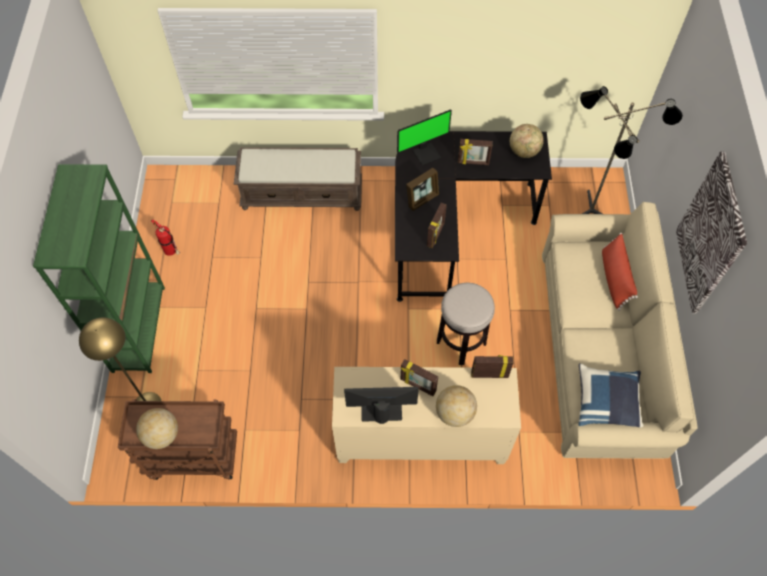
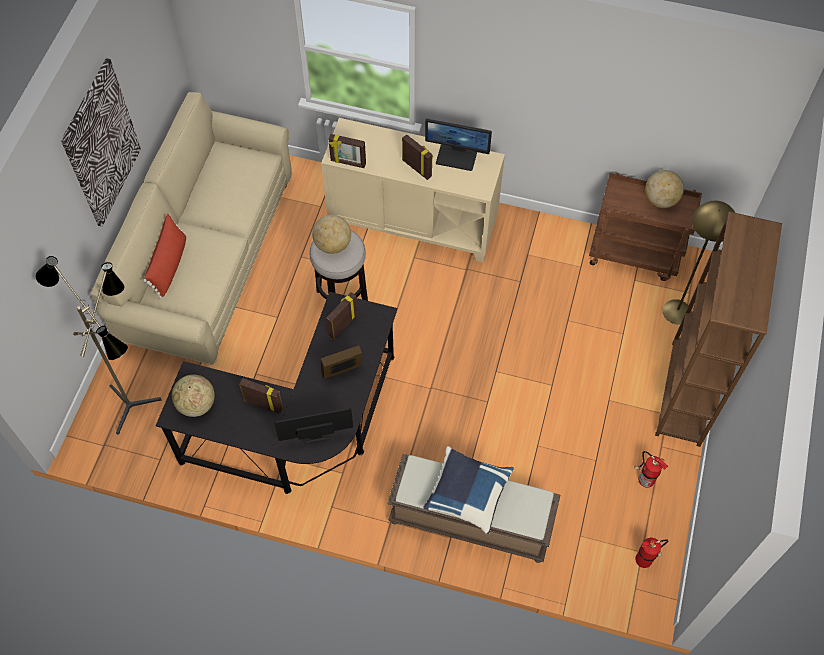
camera: 165 degrees left, 0 degrees up
green bookcase [33,164,165,373] -> brown bookcase [655,212,782,447]
globe [436,385,477,427] -> globe moved to [312,215,351,254]
blue pillow [578,363,644,427] -> blue pillow moved to [423,446,514,535]
none -> fire extinguisher [635,538,668,568]

